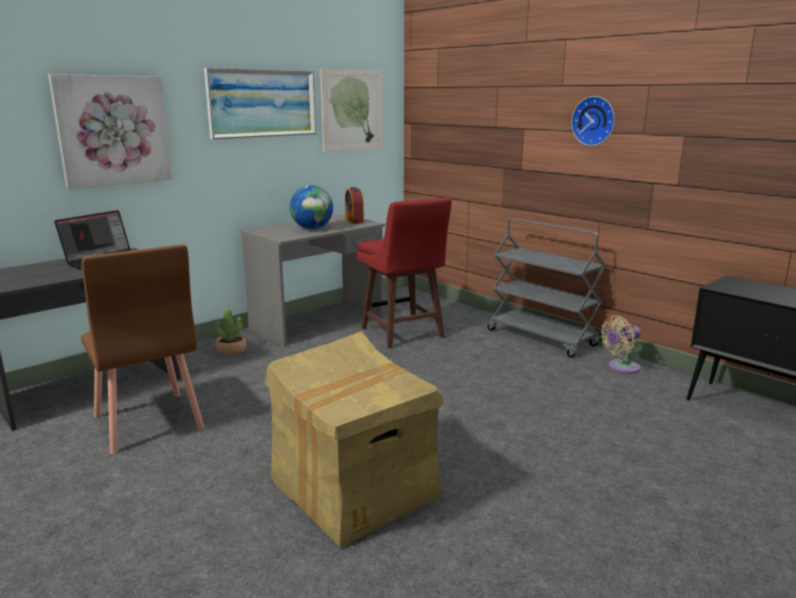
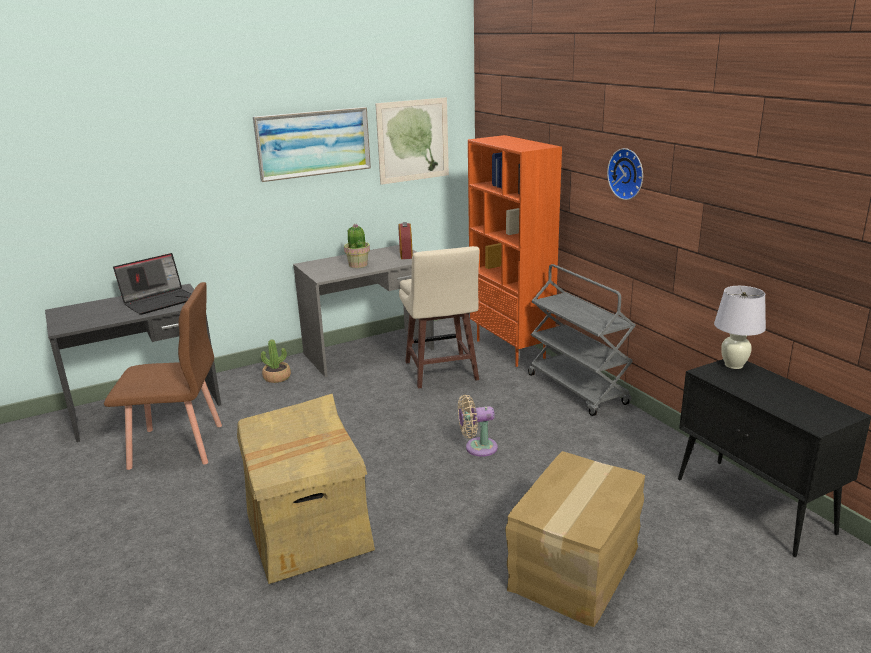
camera: 15 degrees right, 5 degrees up
picture [48,74,172,189] -> none
brown chair [81,244,205,454] -> brown chair turned 75 degrees counterclockwise [104,282,222,470]
globe [290,185,333,229] -> potted plant [344,223,370,268]
red stool [357,197,452,349] -> beige stool [399,246,479,389]
beige fan [601,315,641,374] -> beige fan moved to [458,395,498,457]
none -> orange bookcase [468,135,562,367]
none -> cardboard box [505,451,645,627]
none -> white table lamp [714,286,766,369]

